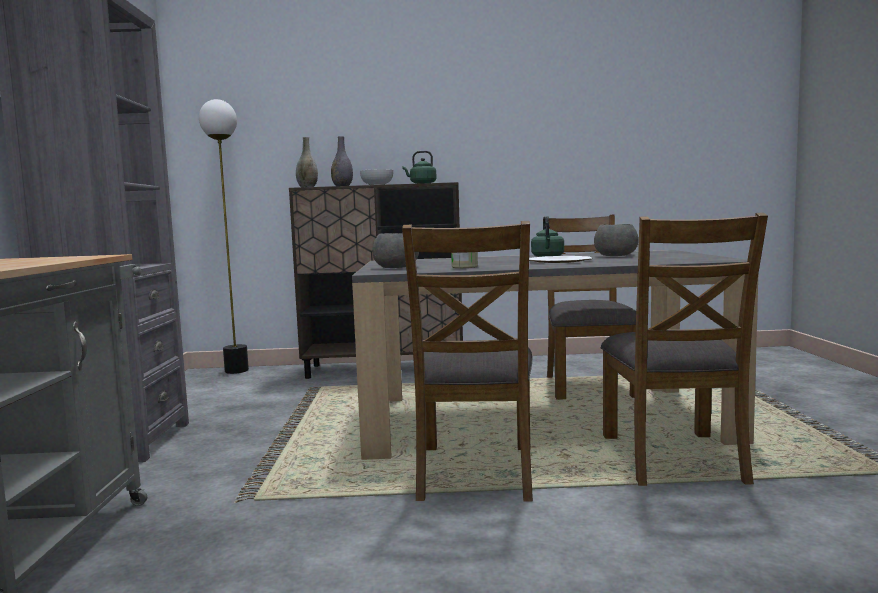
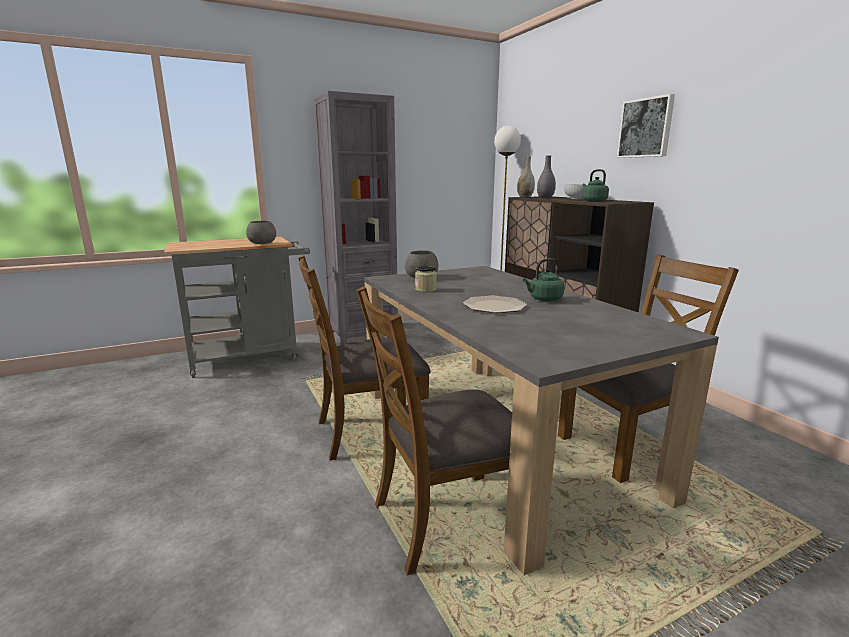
camera: 65 degrees right, 10 degrees up
grey bowl [594,224,639,256] -> grey bowl moved to [246,221,276,244]
none -> picture [617,94,675,158]

